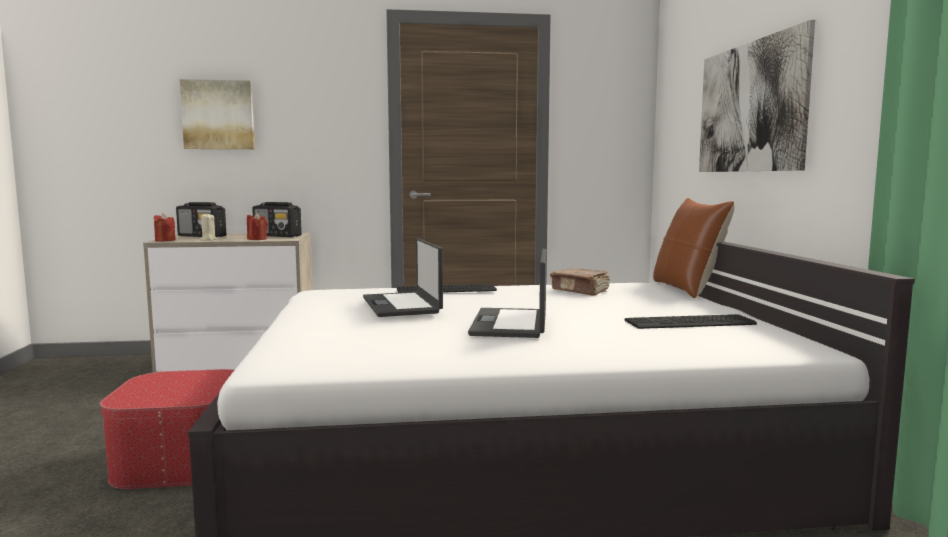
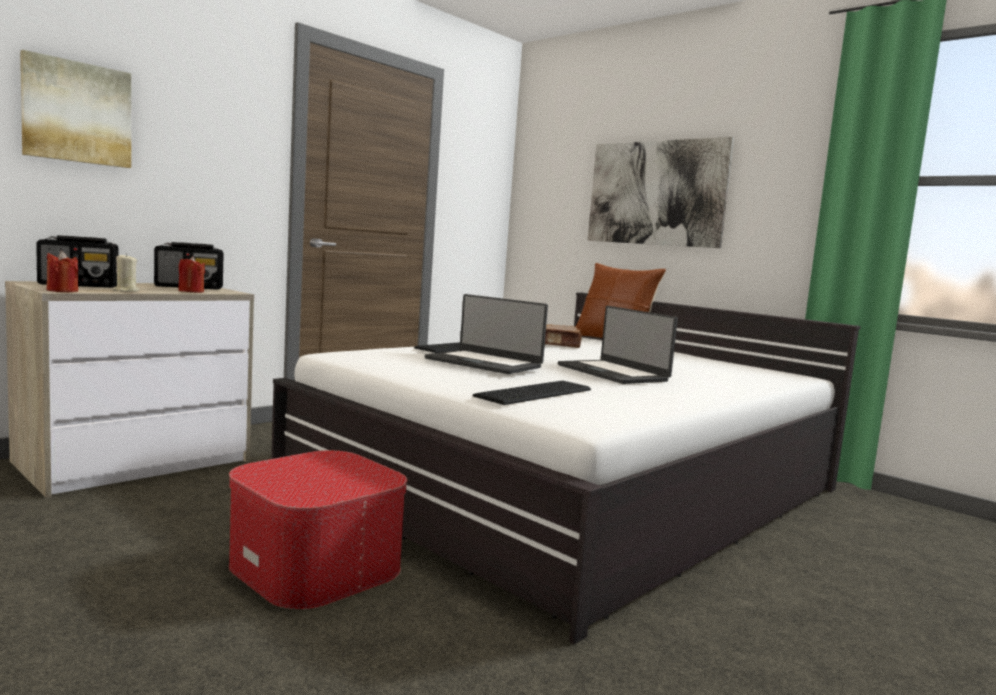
camera: 40 degrees left, 0 degrees up
keyboard [624,314,757,329] -> keyboard moved to [473,381,591,405]

